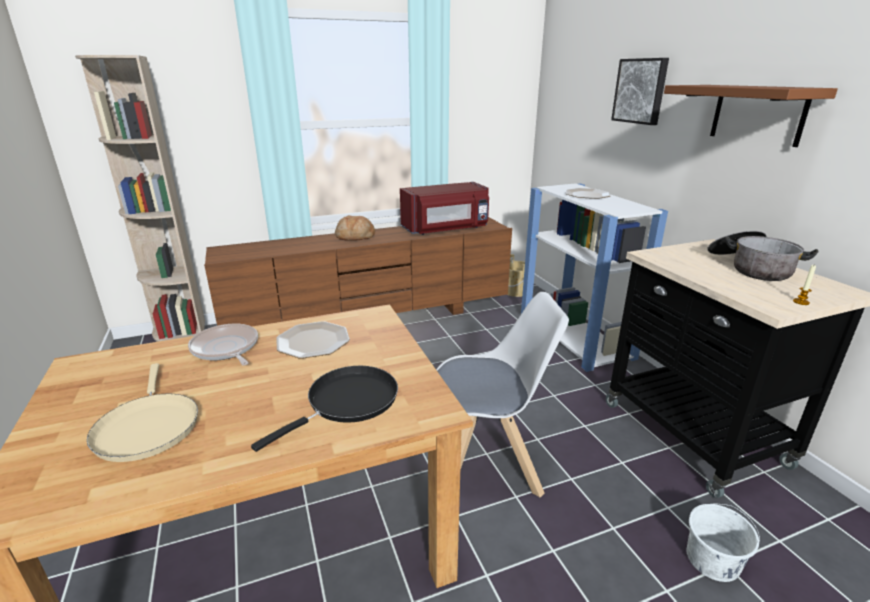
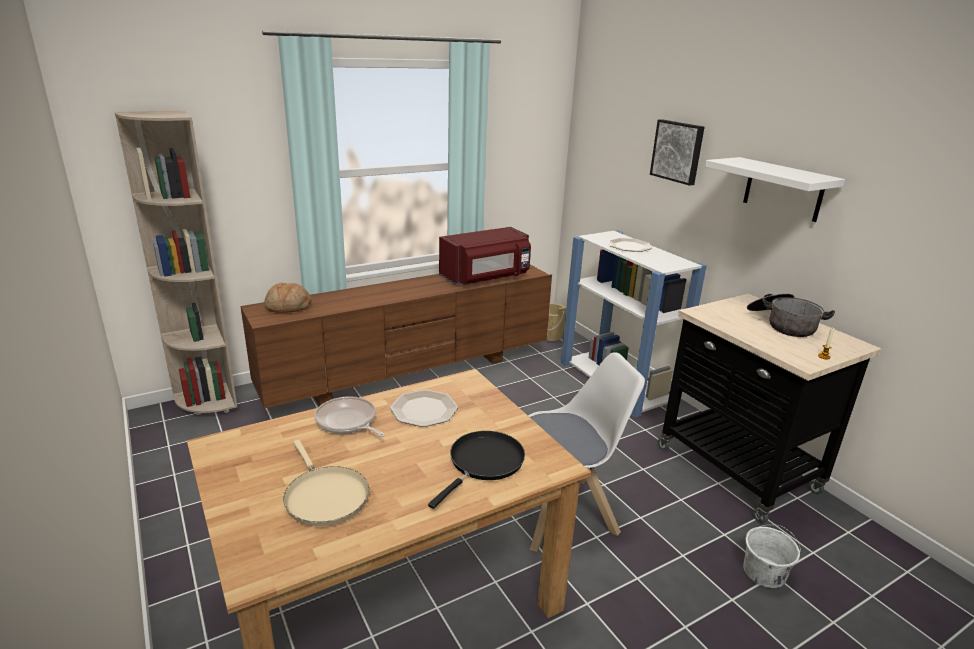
camera: 10 degrees left, 0 degrees up
bread [335,215,375,240] -> bread moved to [264,282,312,313]
brown shelf [664,85,838,147] -> white shelf [705,157,845,222]

